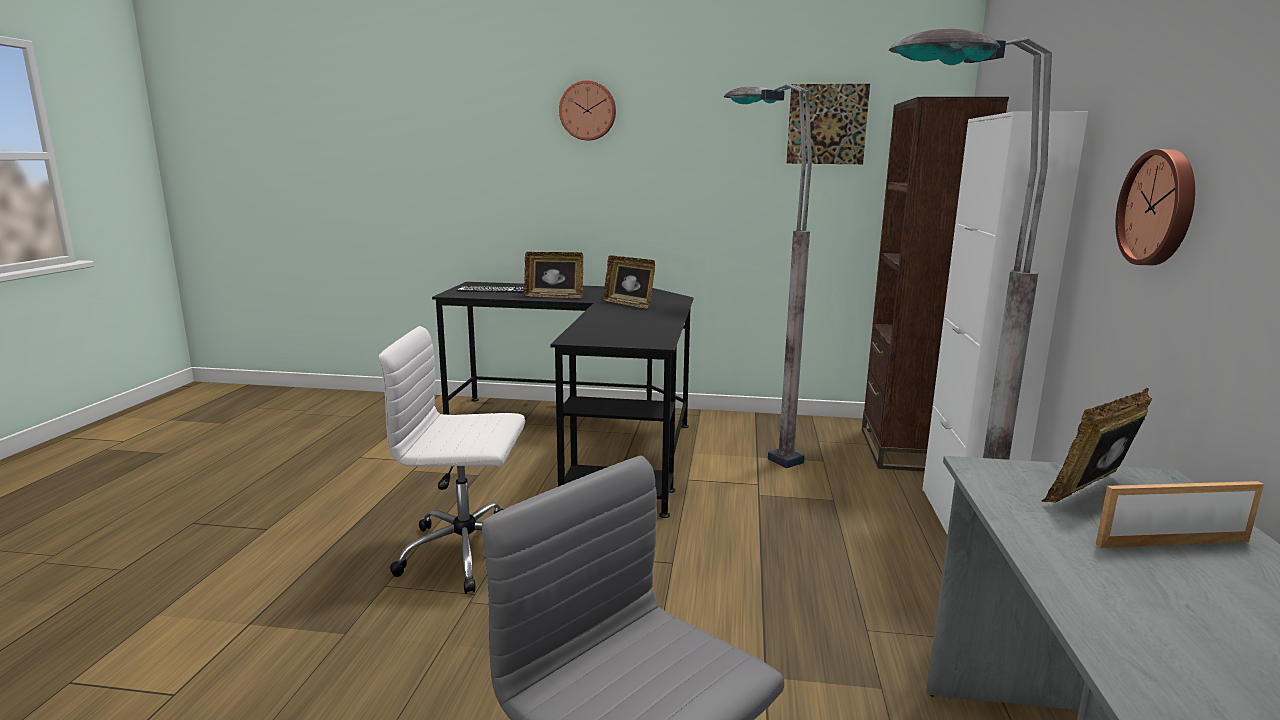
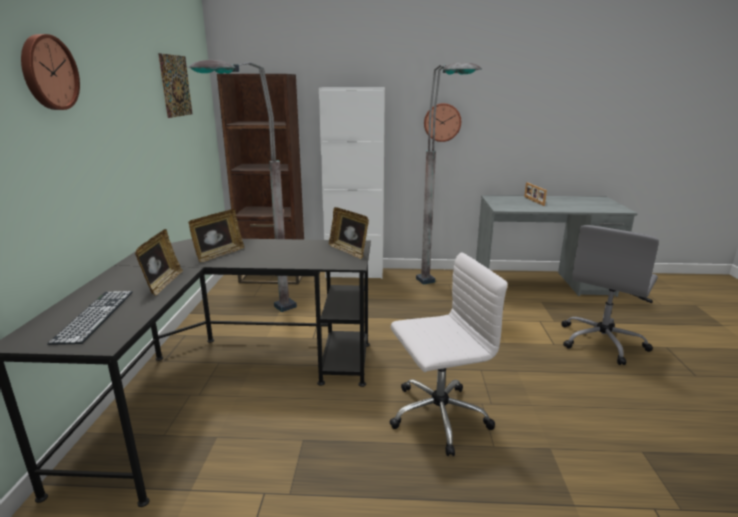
camera: 95 degrees left, 5 degrees up
white office chair [378,326,525,594] -> white office chair turned 105 degrees counterclockwise [389,252,508,456]
picture frame [1042,387,1152,503] -> picture frame moved to [329,207,369,259]

